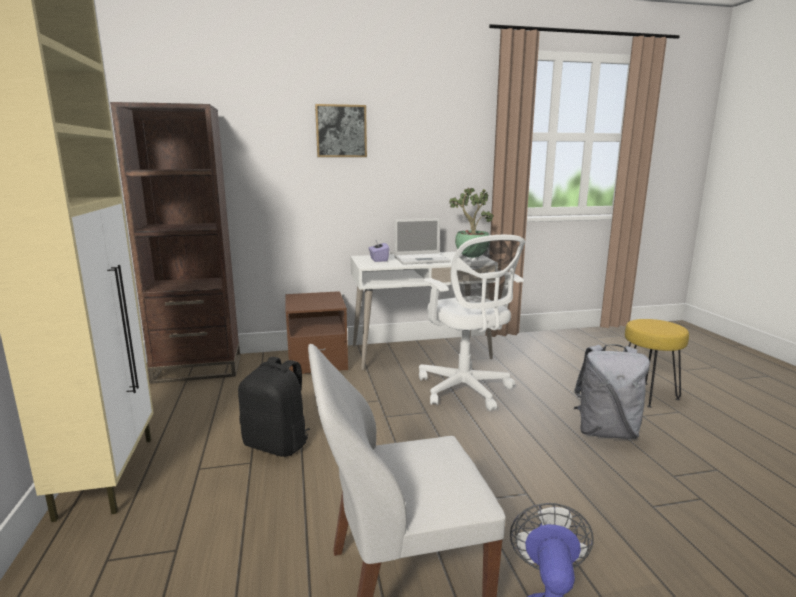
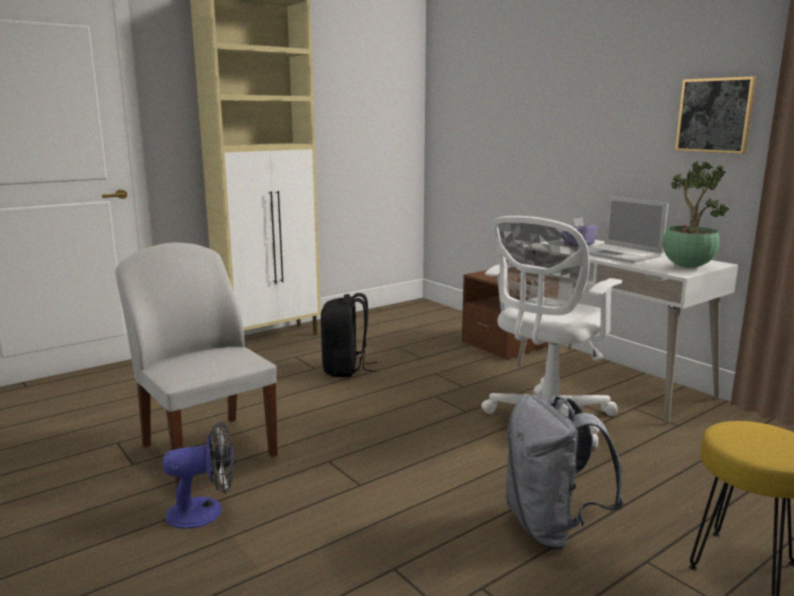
camera: 65 degrees right, 0 degrees up
brown bookcase [110,102,240,384] -> none
picture [315,104,367,157] -> picture moved to [675,76,756,154]

